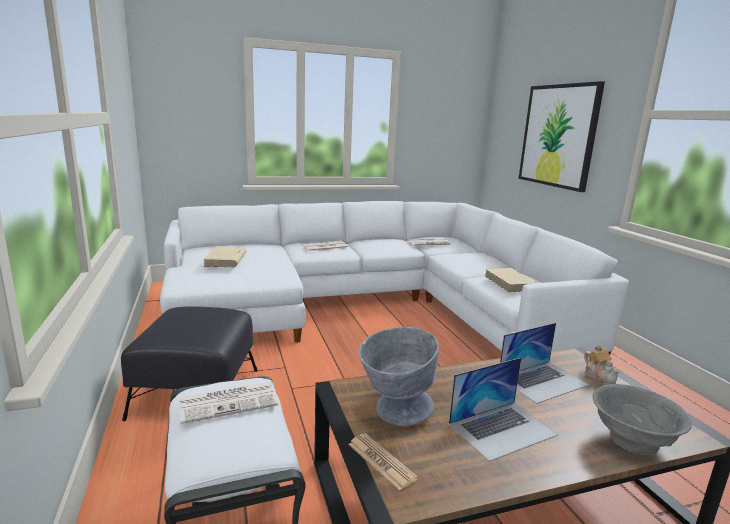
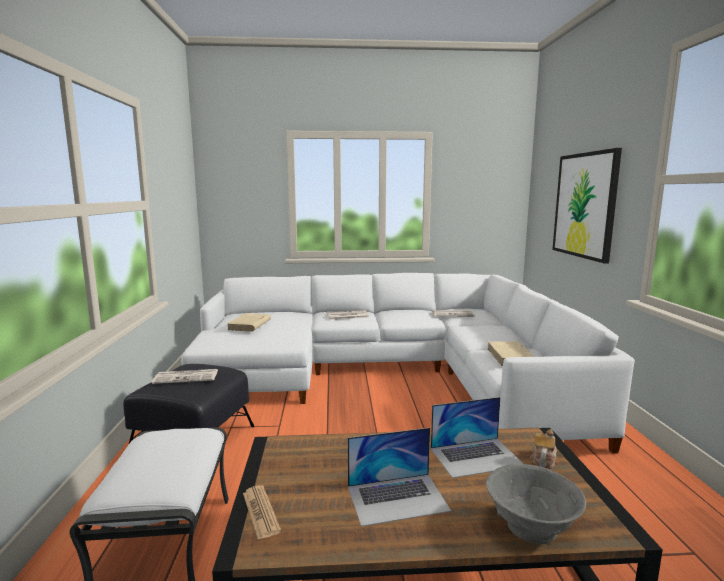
camera: 15 degrees right, 5 degrees down
newspaper [179,382,278,424] -> newspaper moved to [152,369,218,384]
grey bowl [359,327,439,426] -> none
teapot [584,345,620,386] -> teapot turned 150 degrees counterclockwise [530,429,557,469]

